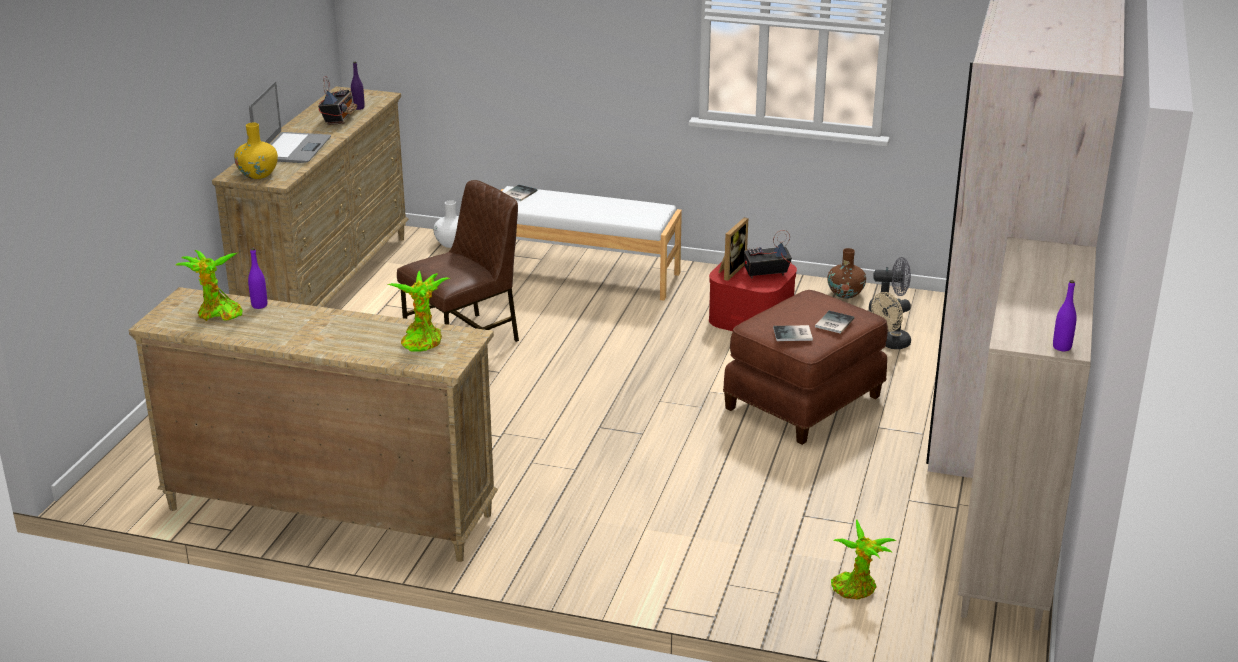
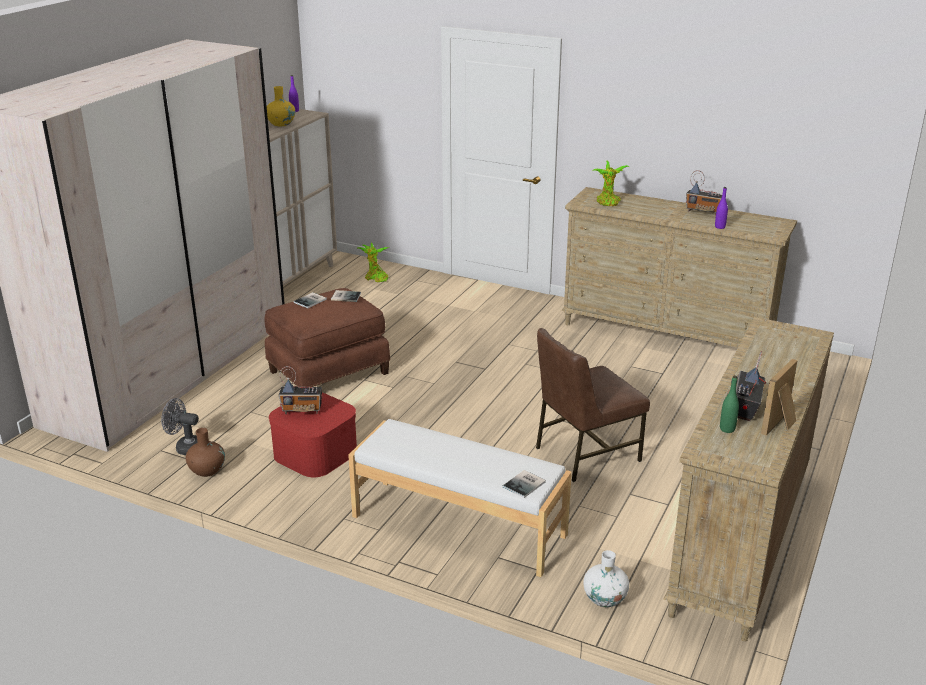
camera: 170 degrees left, 0 degrees up
potted plant [176,250,242,321] -> none
yellow vase [234,123,278,179] -> yellow vase moved to [267,86,295,126]
laptop [249,82,331,163] -> none
purple bottle [351,62,365,110] -> green bottle [720,375,739,433]
picture frame [718,217,748,281] -> picture frame moved to [761,359,798,436]
beige fan [871,292,911,349] -> none
none -> radio [686,170,722,215]

